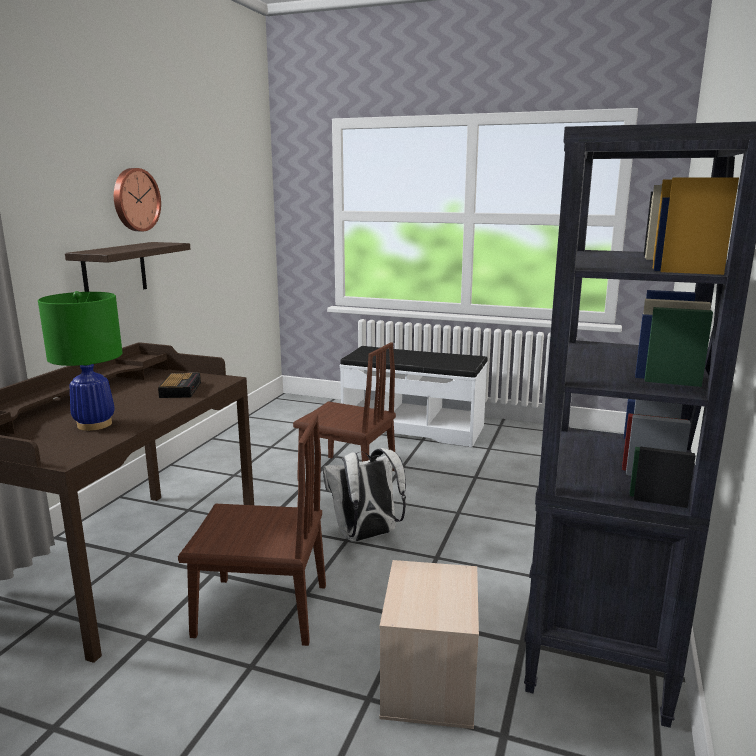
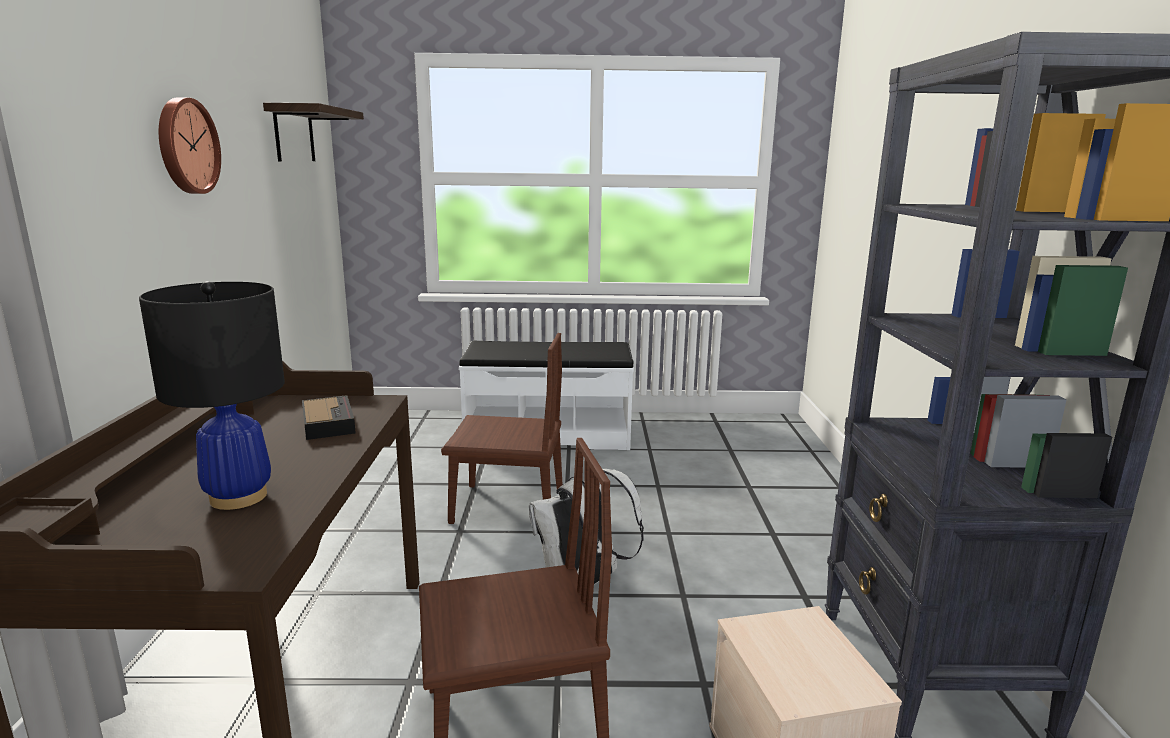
camera: 20 degrees left, 0 degrees up
green table lamp [38,291,123,431] -> black table lamp [139,281,285,510]
shelf [65,242,190,292] -> shelf moved to [263,103,364,161]

